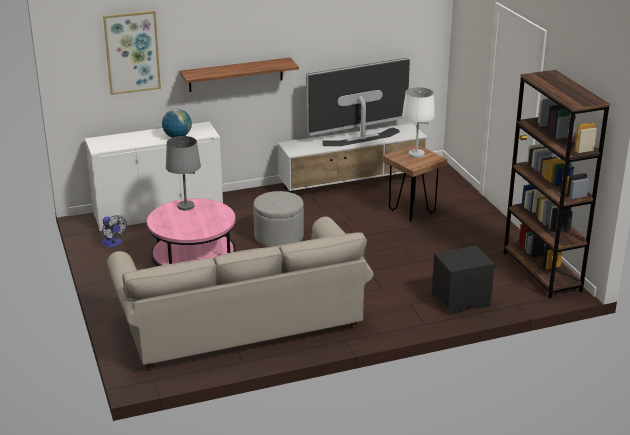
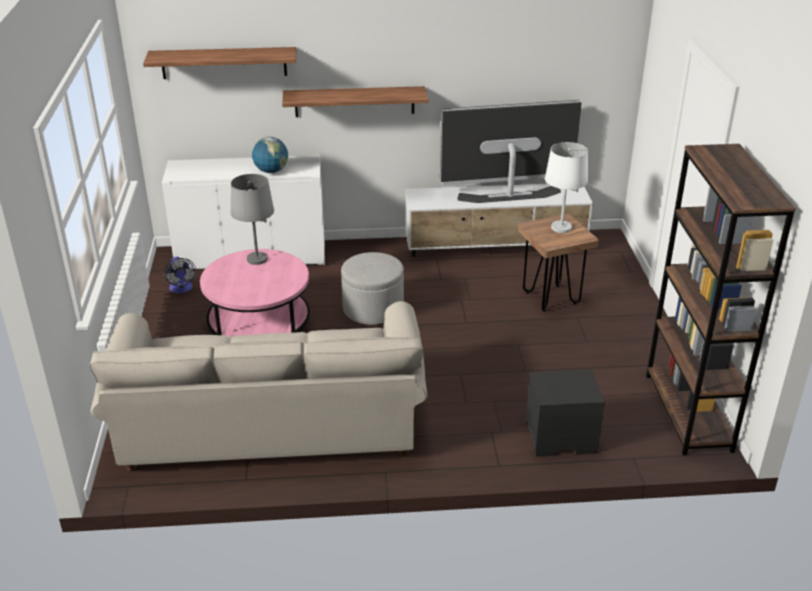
camera: 15 degrees right, 5 degrees up
picture [103,10,161,95] -> shelf [143,47,297,79]

